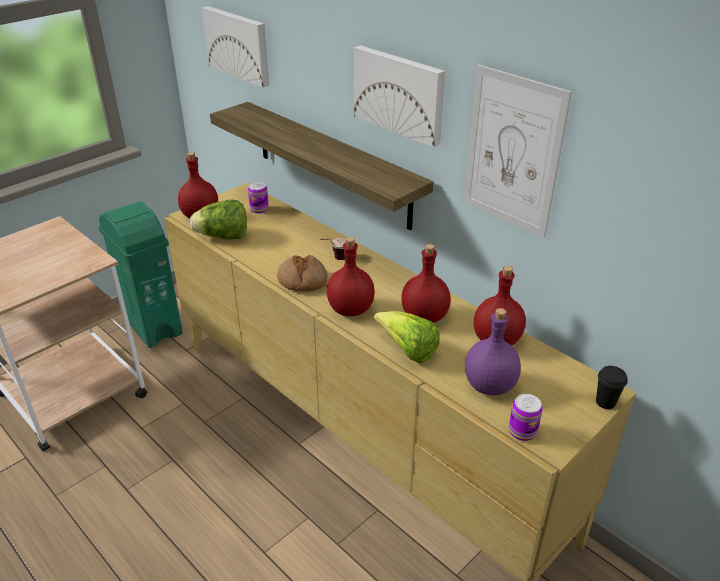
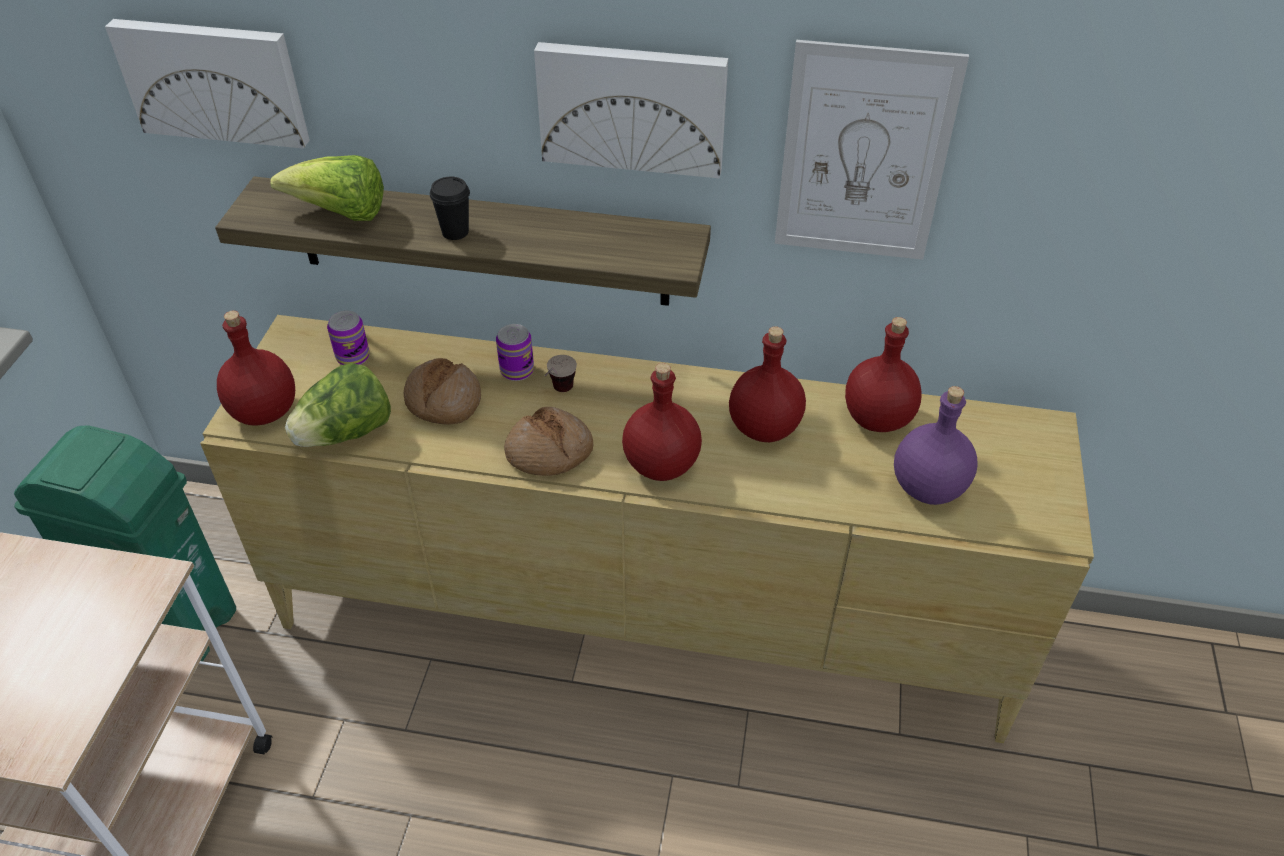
camera: 35 degrees left, 10 degrees up
lettuce [374,311,439,363] -> lettuce moved to [270,155,384,221]
can [509,394,543,441] -> can moved to [496,324,534,381]
black cup [596,366,628,409] -> black cup moved to [430,177,470,240]
none -> bread [403,358,481,425]

